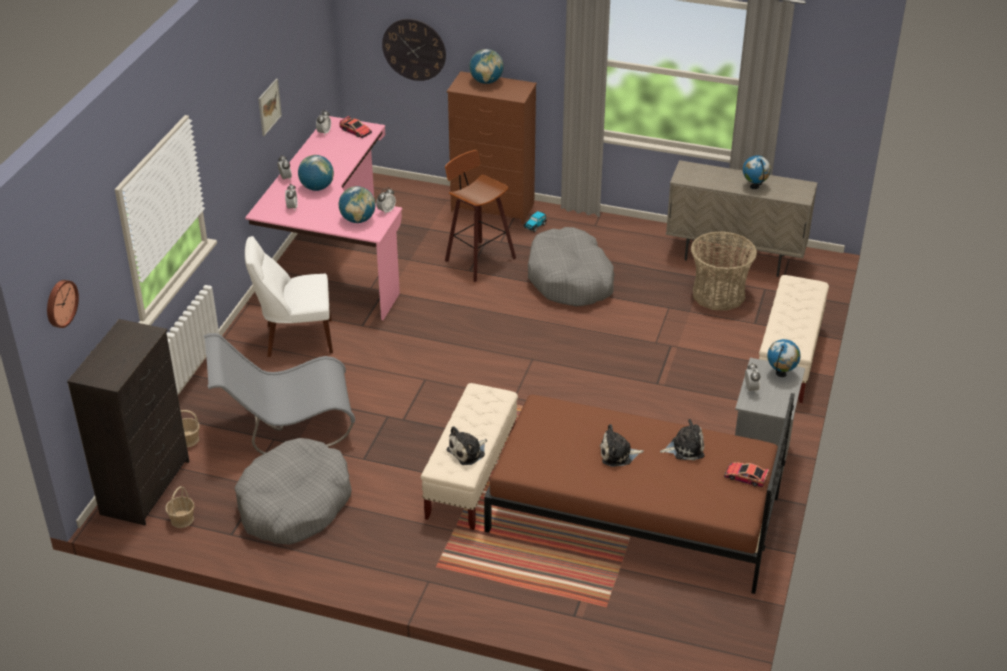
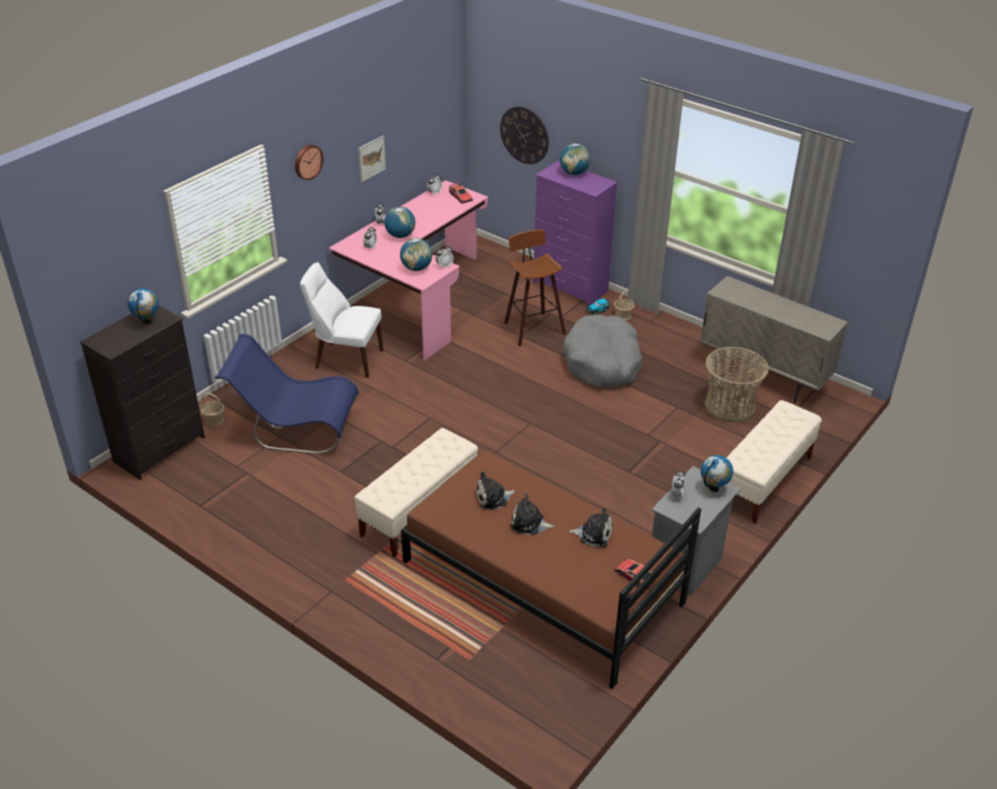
camera: 20 degrees right, 0 degrees up
wall clock [47,280,79,328] -> wall clock moved to [295,145,323,180]
basket [165,486,194,528] -> basket moved to [614,290,635,320]
grey chair [204,333,355,454] -> blue chair [215,334,359,454]
grey dog bed [235,438,352,544] -> none
brown dresser [447,71,537,224] -> purple dresser [533,161,618,306]
plush toy [447,426,487,465] -> plush toy moved to [475,471,516,510]
globe [743,155,771,189] -> globe moved to [128,289,159,324]

